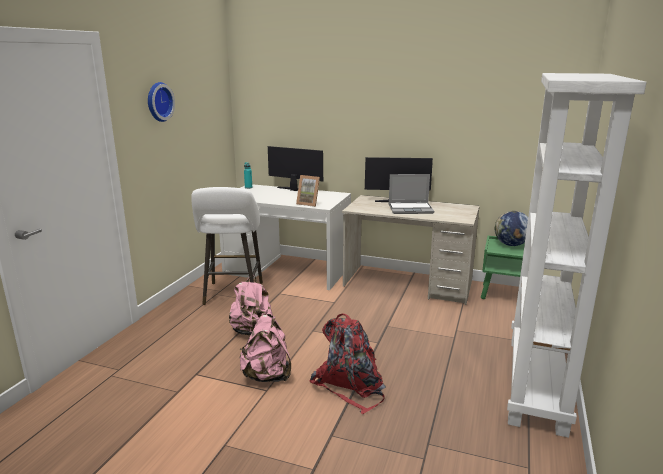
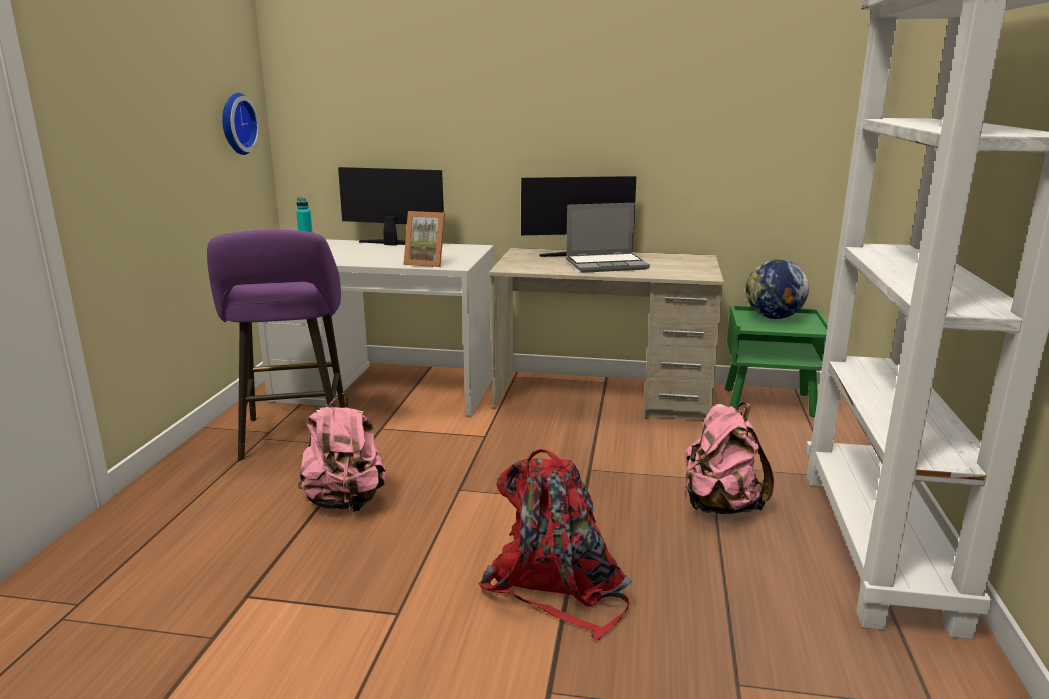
camera: 10 degrees left, 0 degrees up
wall clock [148,82,175,122] -> wall clock moved to [222,93,260,155]
white stool [191,187,263,305] -> purple stool [207,229,346,460]
pink backpack [240,315,291,382] -> pink backpack moved to [684,402,774,514]

